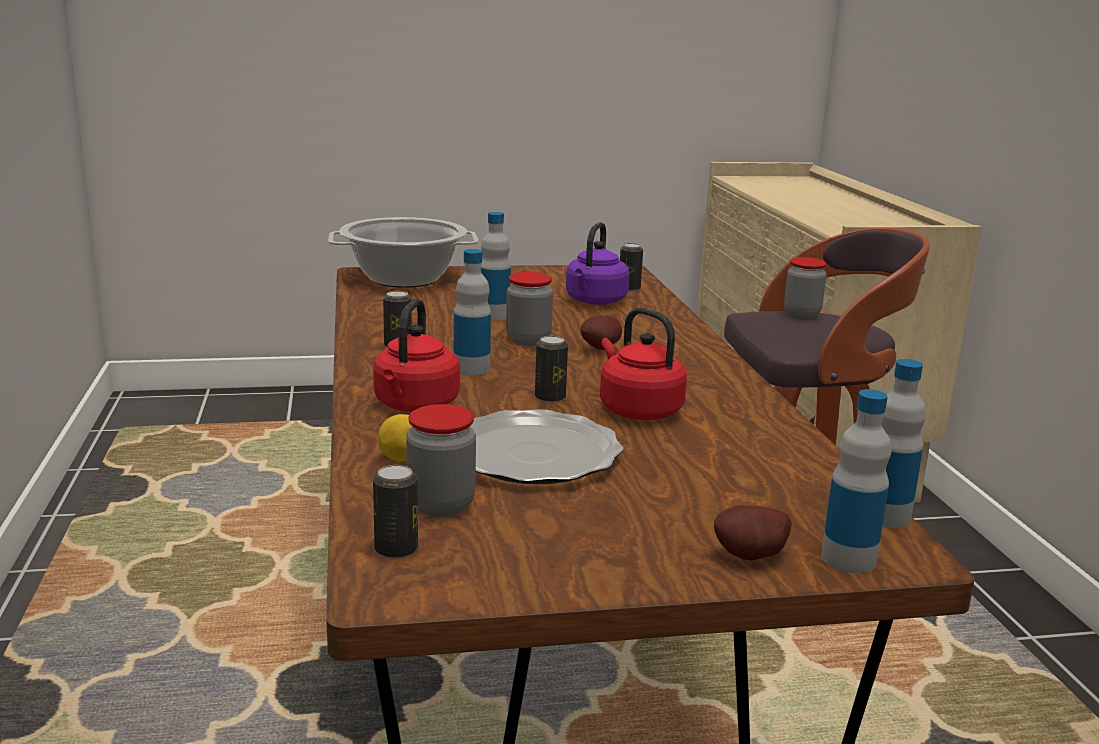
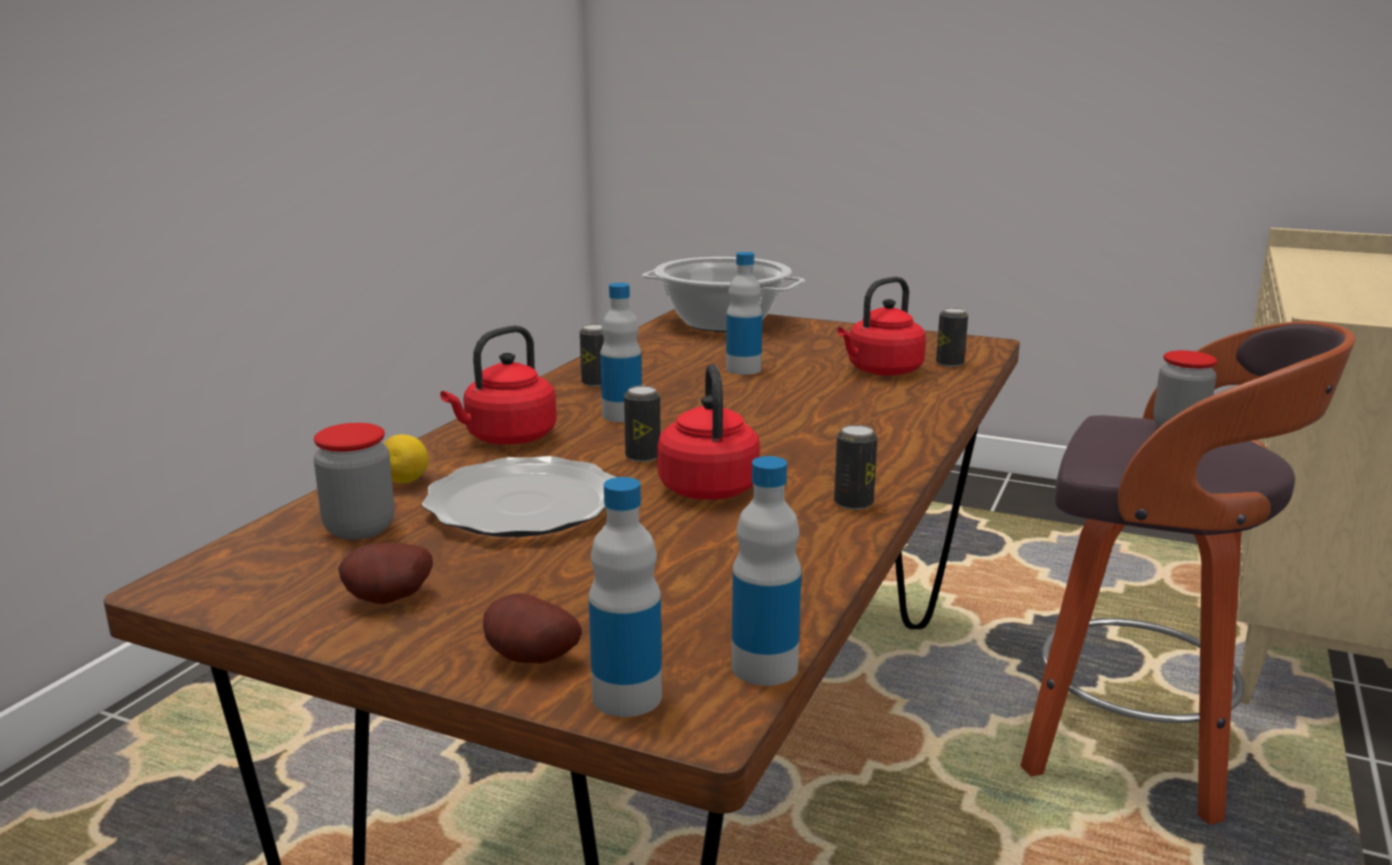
camera: 35 degrees right, 0 degrees up
can [373,465,418,559] -> can moved to [834,425,878,510]
jar [506,272,553,346] -> none
purple kettle [566,222,630,305] -> red kettle [837,277,926,376]
potato [580,315,622,350] -> potato moved to [338,543,433,604]

